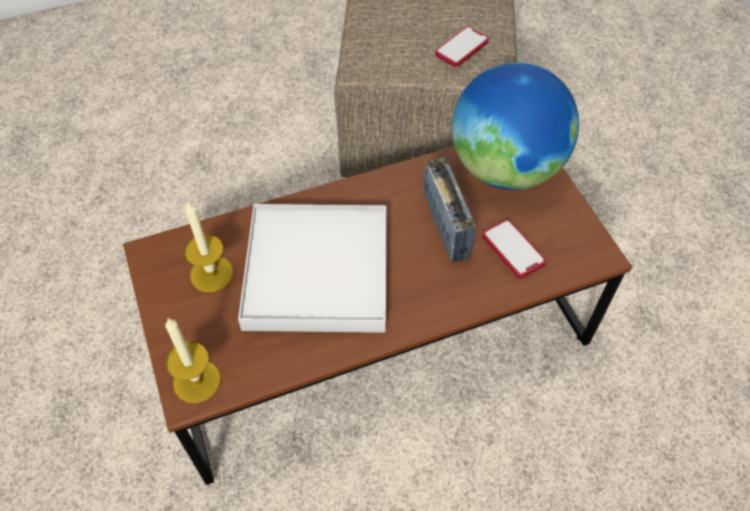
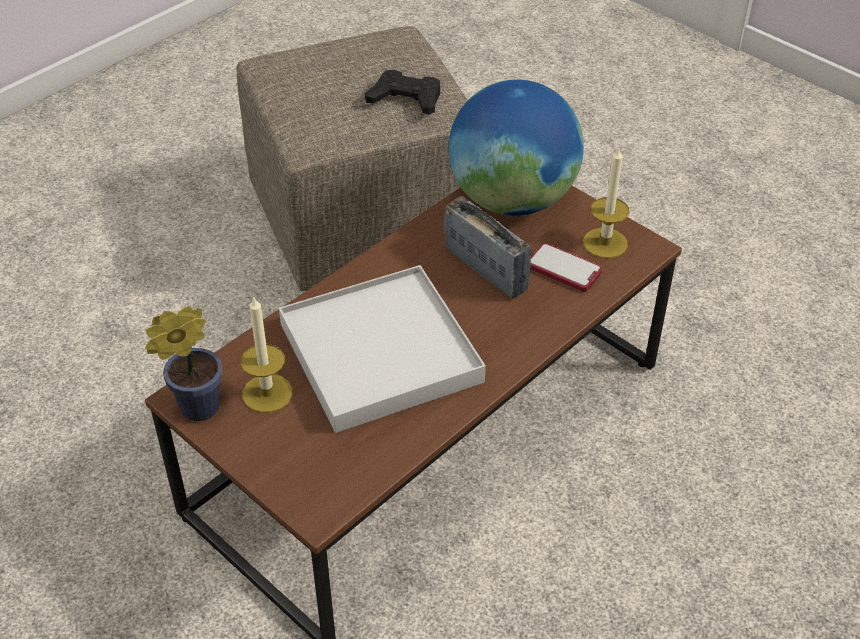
camera: 25 degrees left, 10 degrees down
candle [165,318,221,403] -> candle moved to [583,147,629,258]
phone [435,27,489,67] -> black game controller [365,70,440,115]
none -> potted plant [146,306,223,421]

